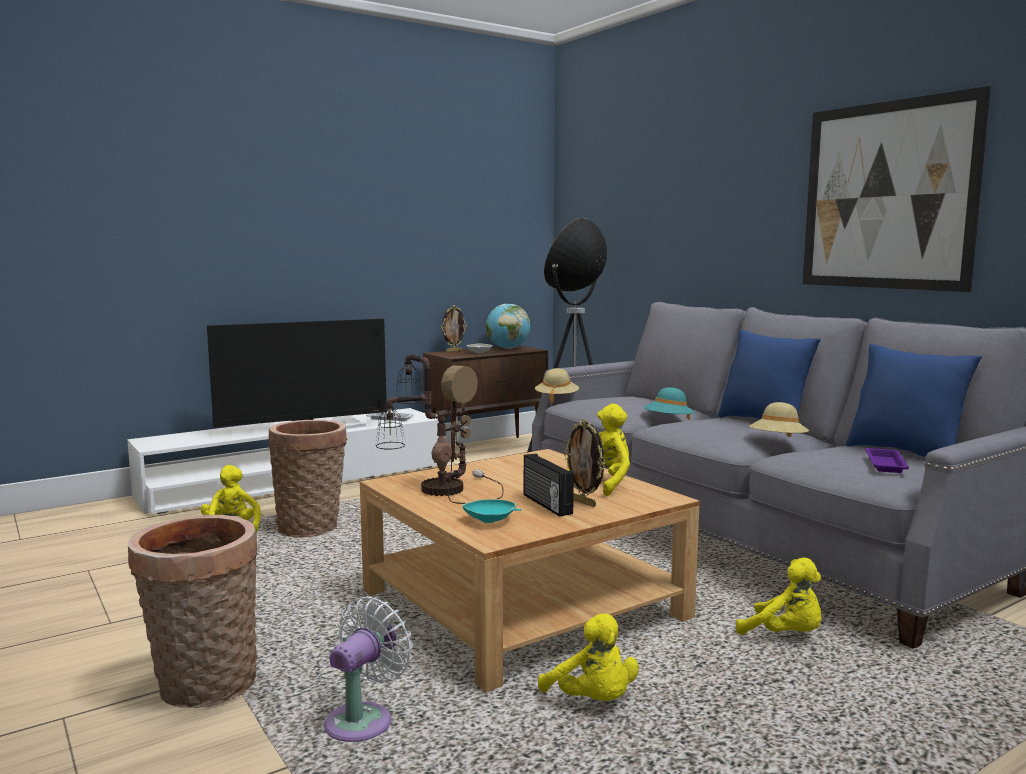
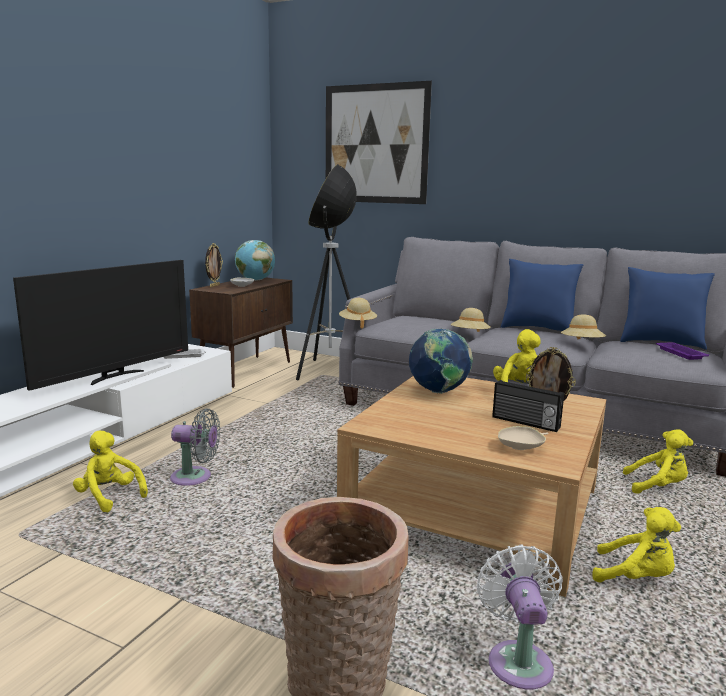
camera: 30 degrees left, 5 degrees up
basket [268,420,347,537] -> grey fan [170,409,220,486]
table lamp [376,354,503,504] -> none
turquoise bowl [462,499,522,523] -> beige bowl [498,426,549,450]
turquoise hat [644,387,694,420] -> beige hat [451,308,491,332]
picture [803,86,991,292] -> picture moved to [326,81,432,204]
none -> globe [409,328,473,394]

